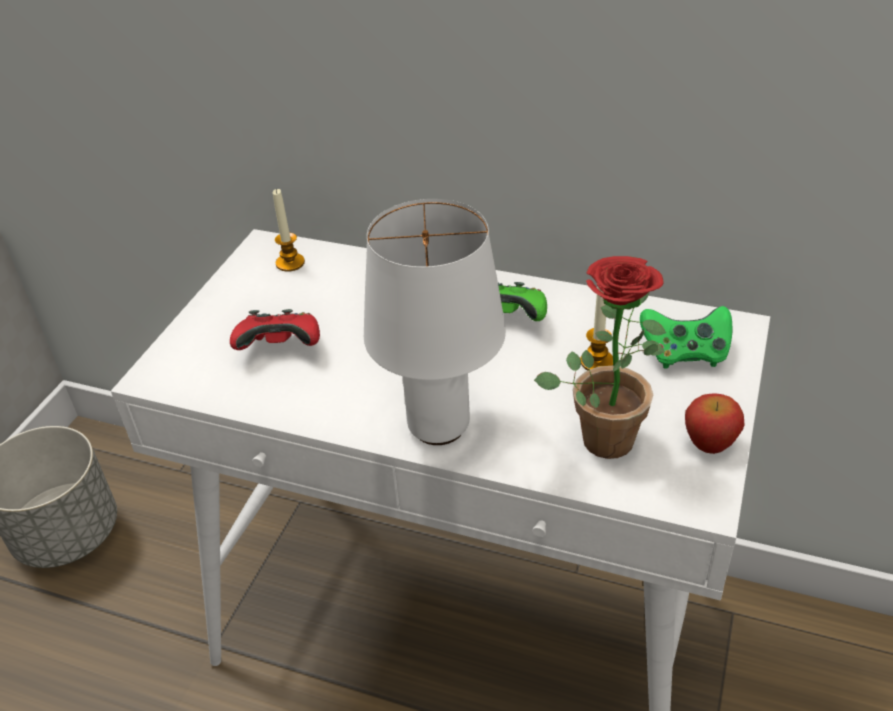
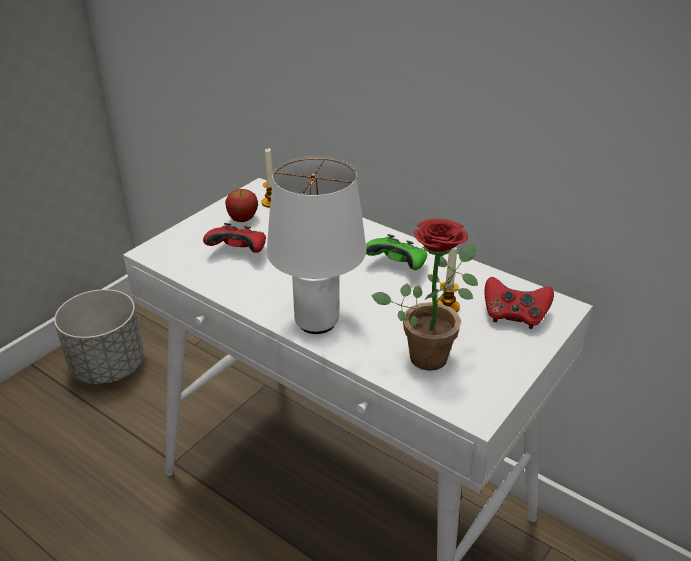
camera: 15 degrees right, 5 degrees down
green game controller [640,306,732,369] -> red game controller [485,277,554,329]
apple [685,393,745,454] -> apple moved to [225,189,258,222]

